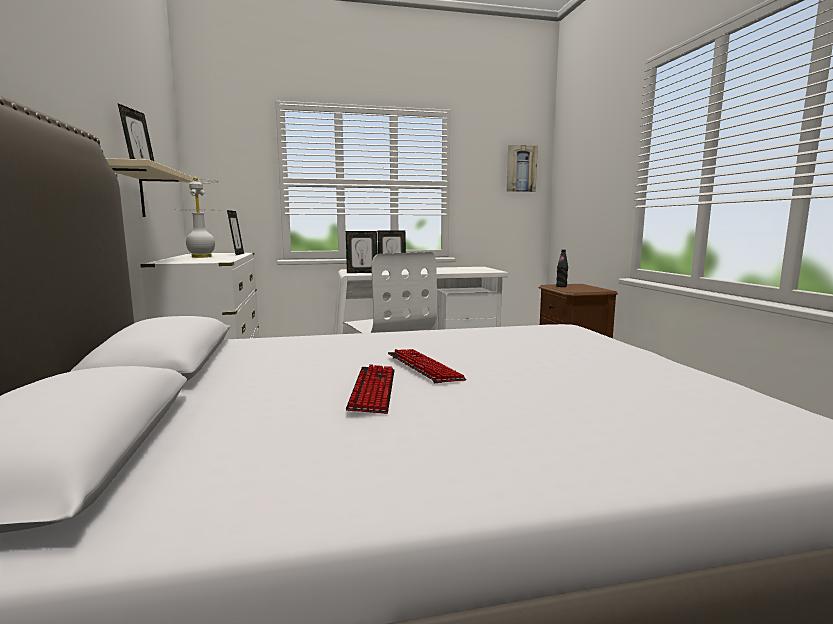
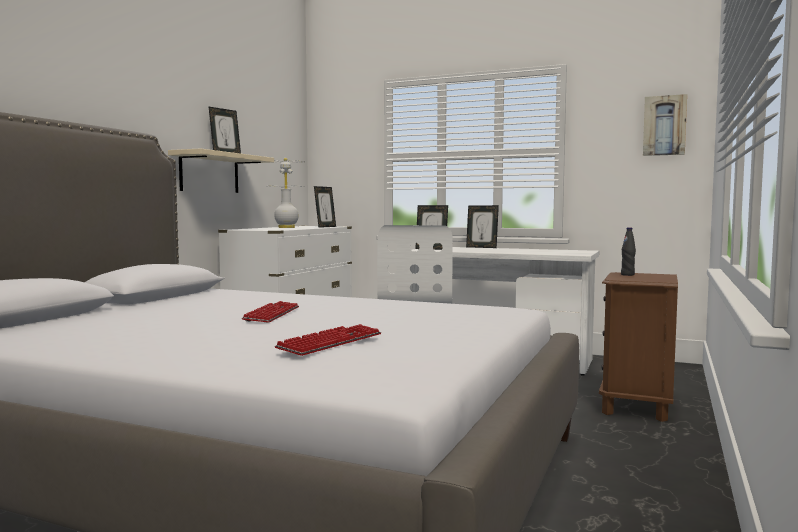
camera: 35 degrees right, 5 degrees down
keyboard [346,364,394,414] -> keyboard moved to [275,324,381,356]

